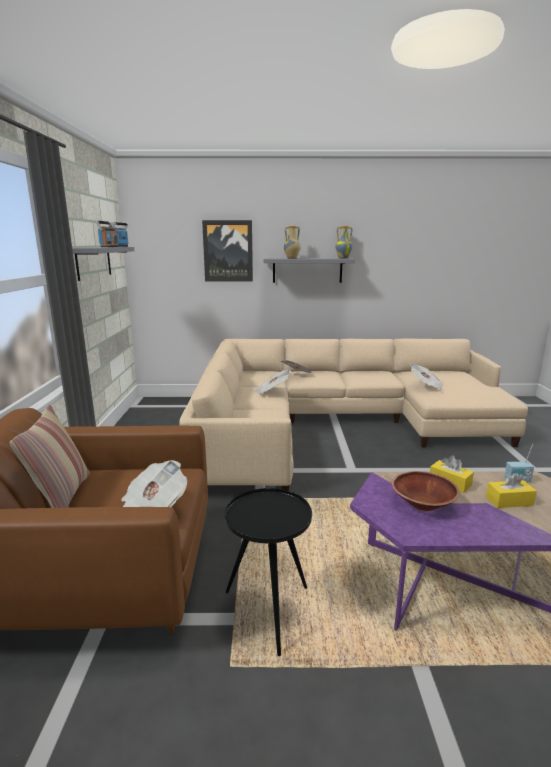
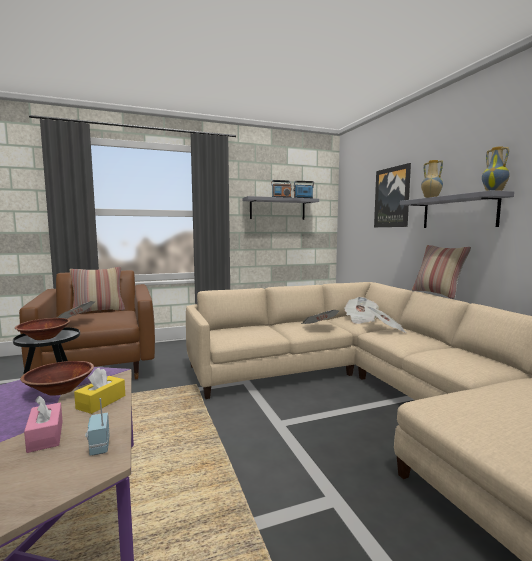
camera: 70 degrees right, 10 degrees down
newspaper [410,364,443,391] -> newspaper moved to [344,297,379,324]
yellow tissue box [486,473,537,508] -> pink tissue box [24,396,62,453]
none -> brown bowl [15,318,70,340]
none -> pillow [412,245,471,299]

